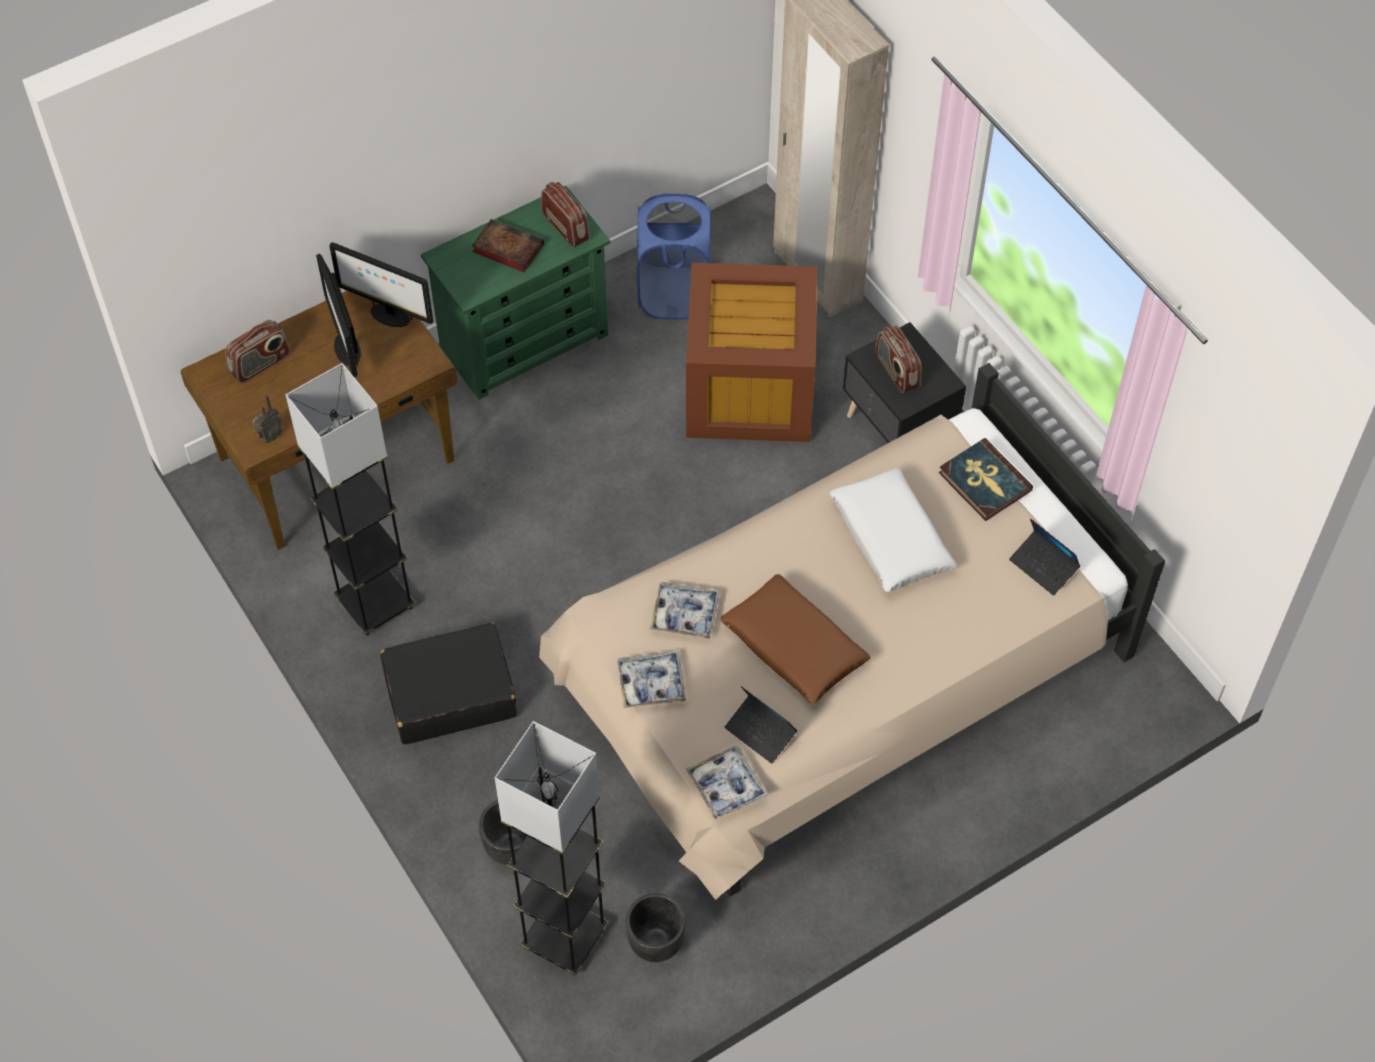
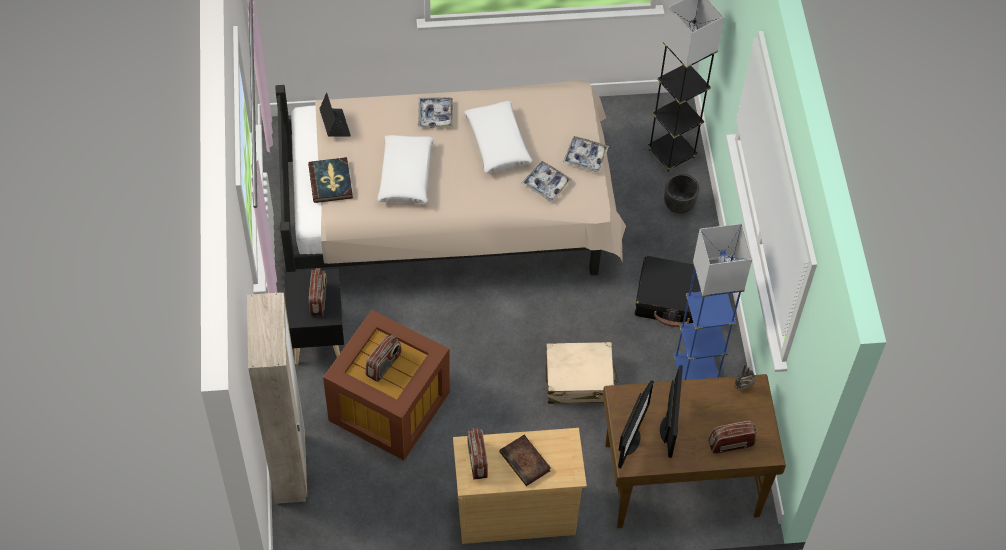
camera: 155 degrees left, 0 degrees up
grey floor lamp [285,363,416,636] -> blue floor lamp [673,223,752,380]
monitor [329,242,433,327] -> monitor turned 60 degrees clockwise [618,380,654,468]
green dresser [421,186,610,400] -> beige dresser [453,428,587,544]
black planter [626,893,686,962] -> none
blue laundry basket [637,193,711,319] -> none
tray [685,745,768,820] -> tray moved to [418,98,453,128]
brown pillow [721,574,871,704] -> white pillow [464,101,533,173]
laptop [725,686,797,764] -> none
none -> radio [366,335,402,382]
none -> beige suitcase [545,342,618,404]

